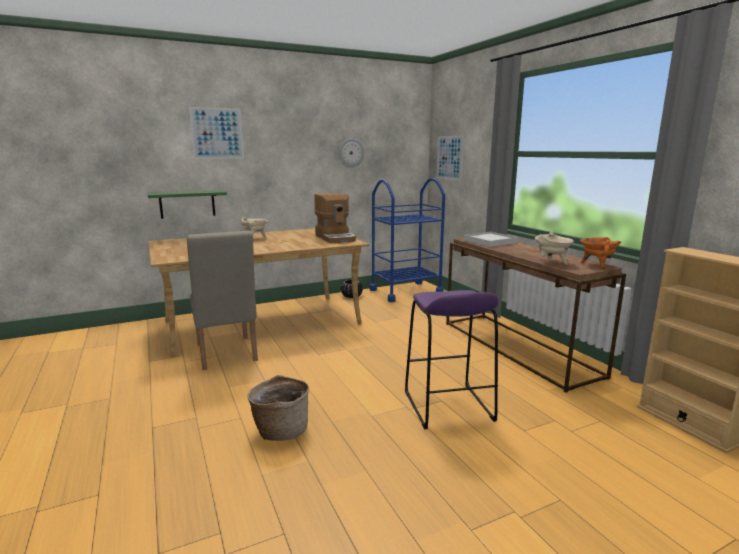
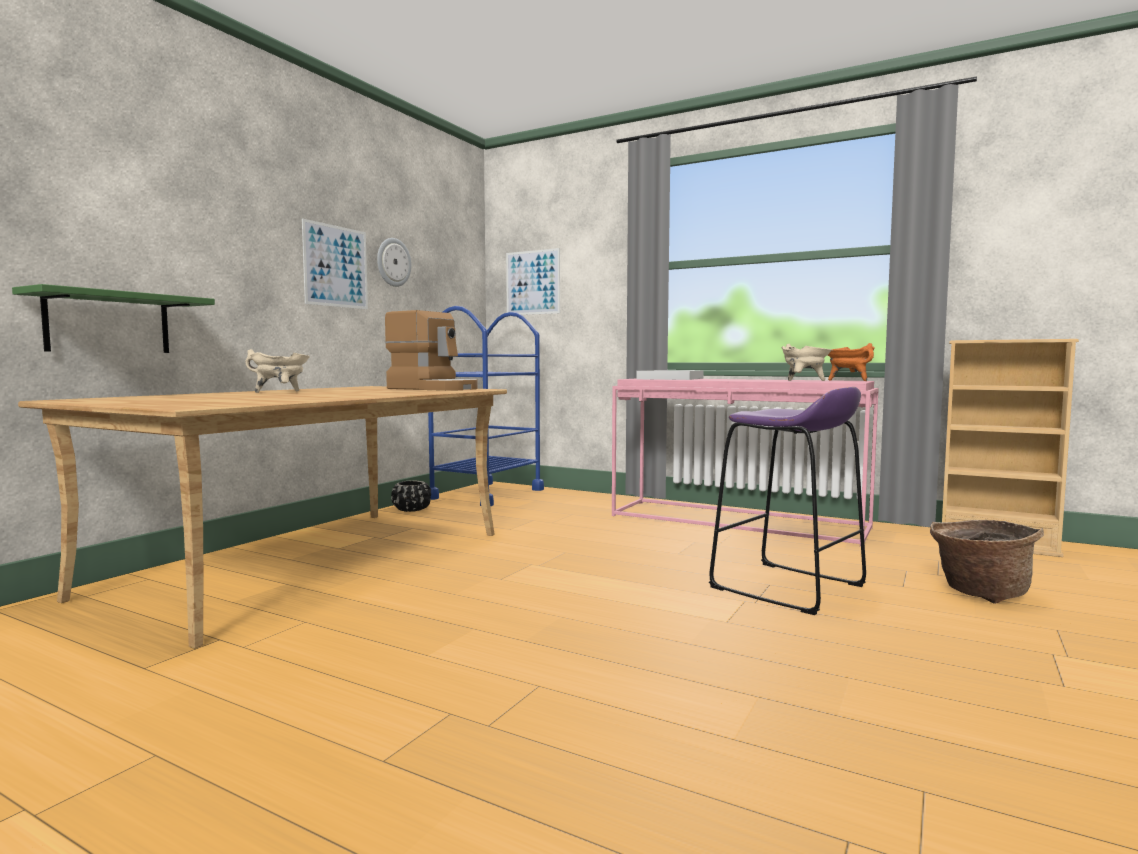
camera: 35 degrees left, 10 degrees down
beige chair [187,231,258,370] -> none
picture [189,107,244,159] -> picture moved to [302,218,368,309]
basket [247,375,309,441] -> basket moved to [930,520,1044,604]
brown console table [446,238,626,393] -> pink console table [612,378,879,546]

